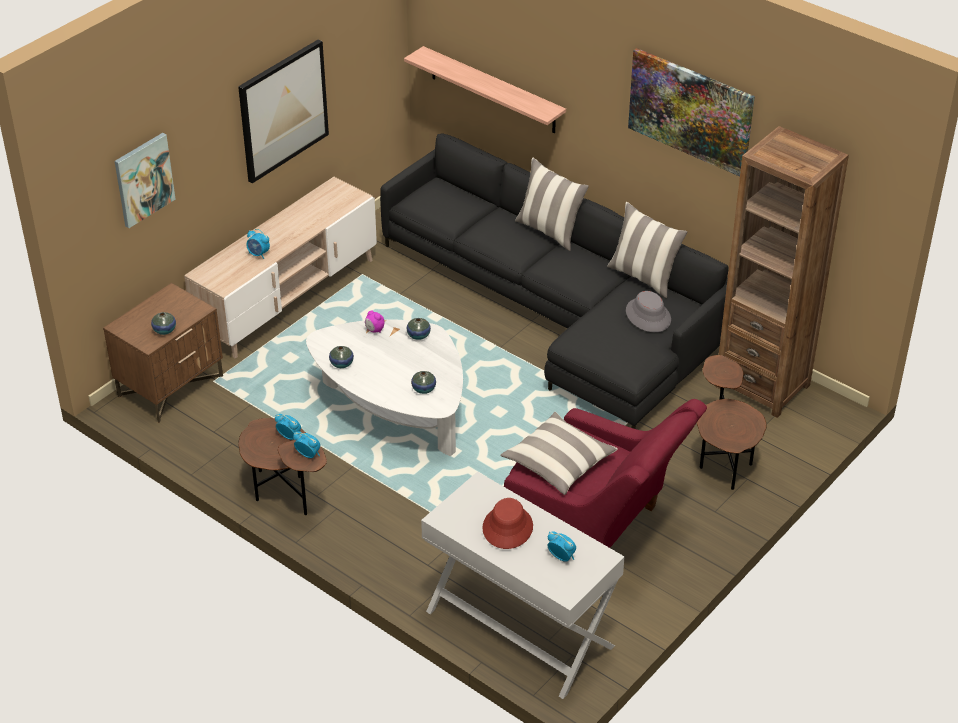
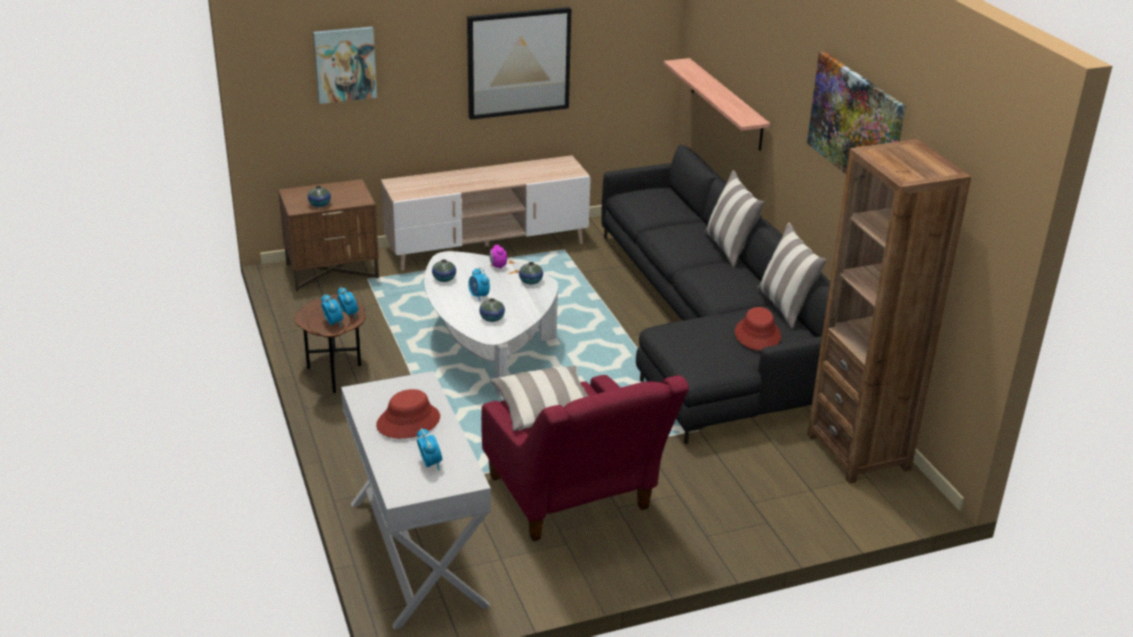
camera: 30 degrees right, 10 degrees down
alarm clock [246,229,270,259] -> alarm clock moved to [468,268,490,301]
grey hat [626,291,671,332] -> red hat [735,307,781,350]
brown side table [697,355,766,490] -> none

